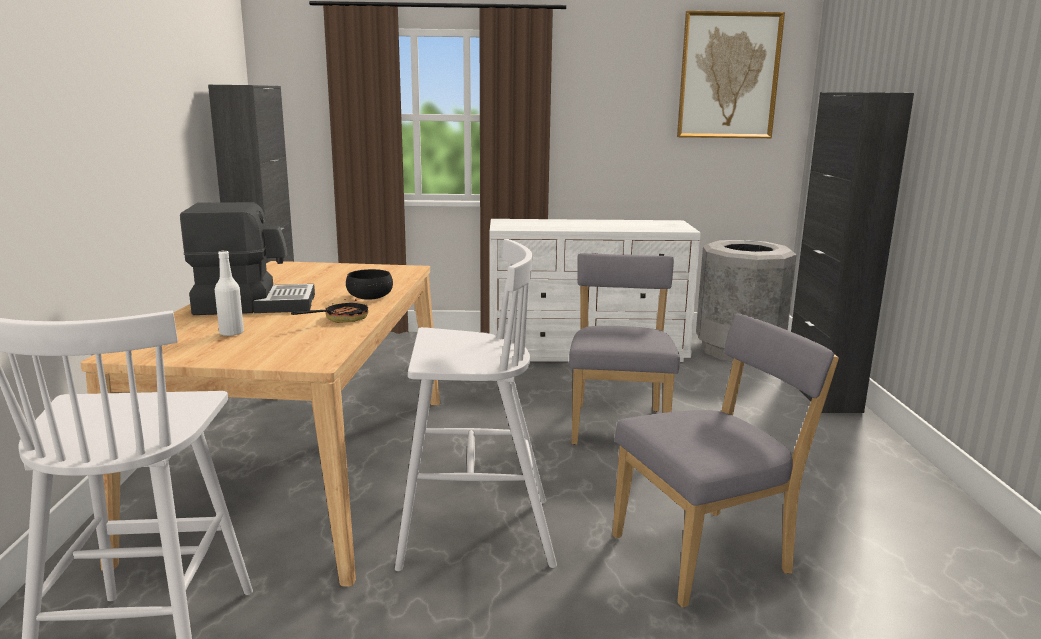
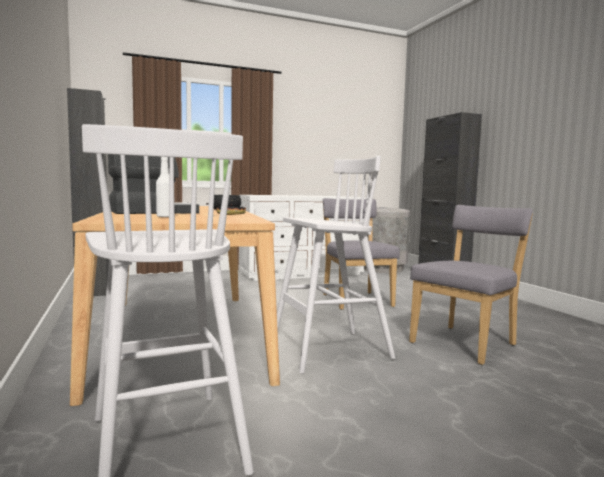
camera: 20 degrees left, 10 degrees down
picture [677,11,785,138] -> none

